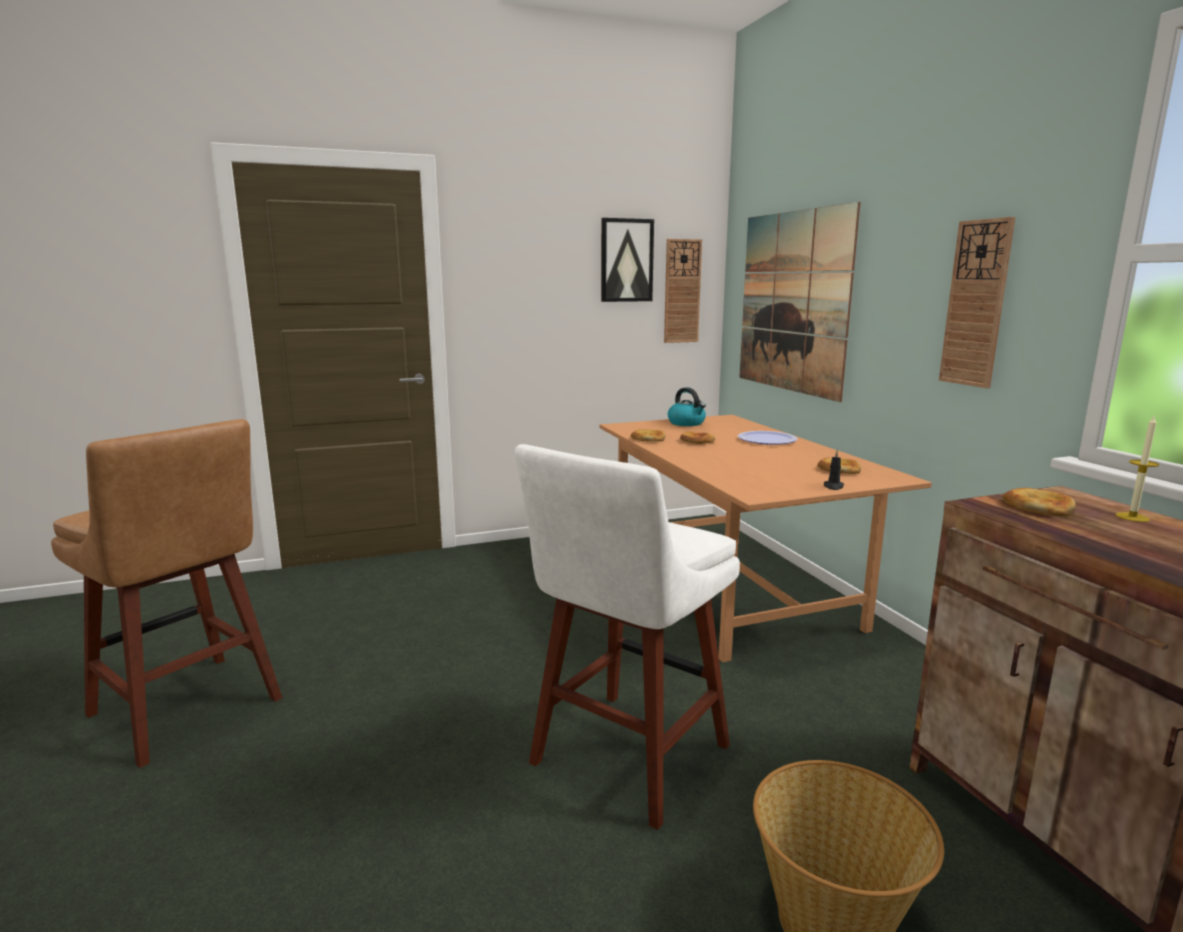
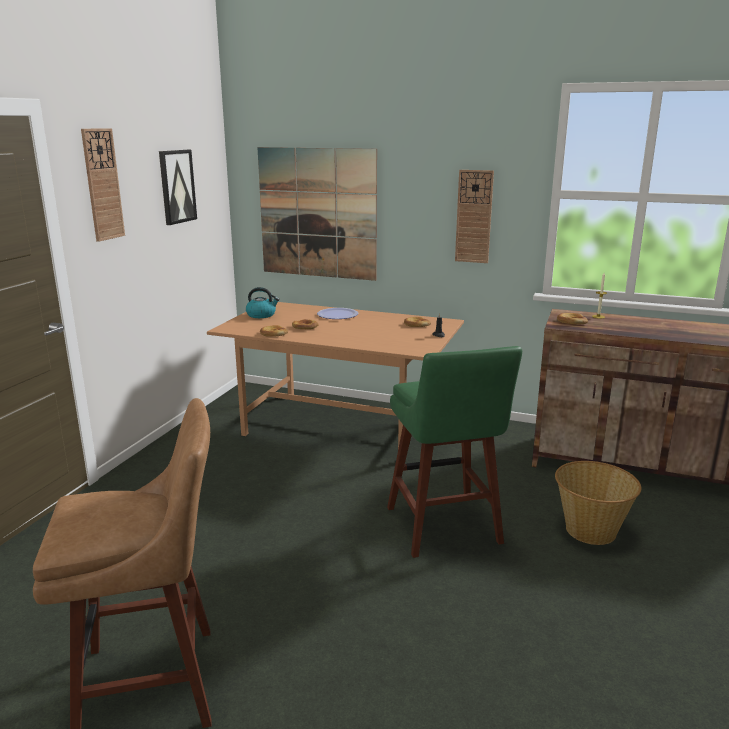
camera: 50 degrees left, 5 degrees up
white stool [515,444,740,830] -> green stool [387,346,522,558]
wall clock [664,239,702,343] -> wall clock moved to [81,128,125,242]

